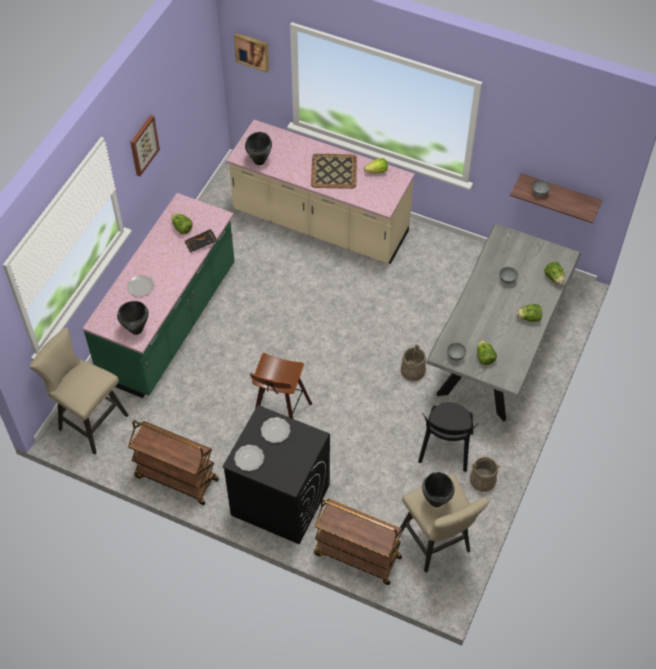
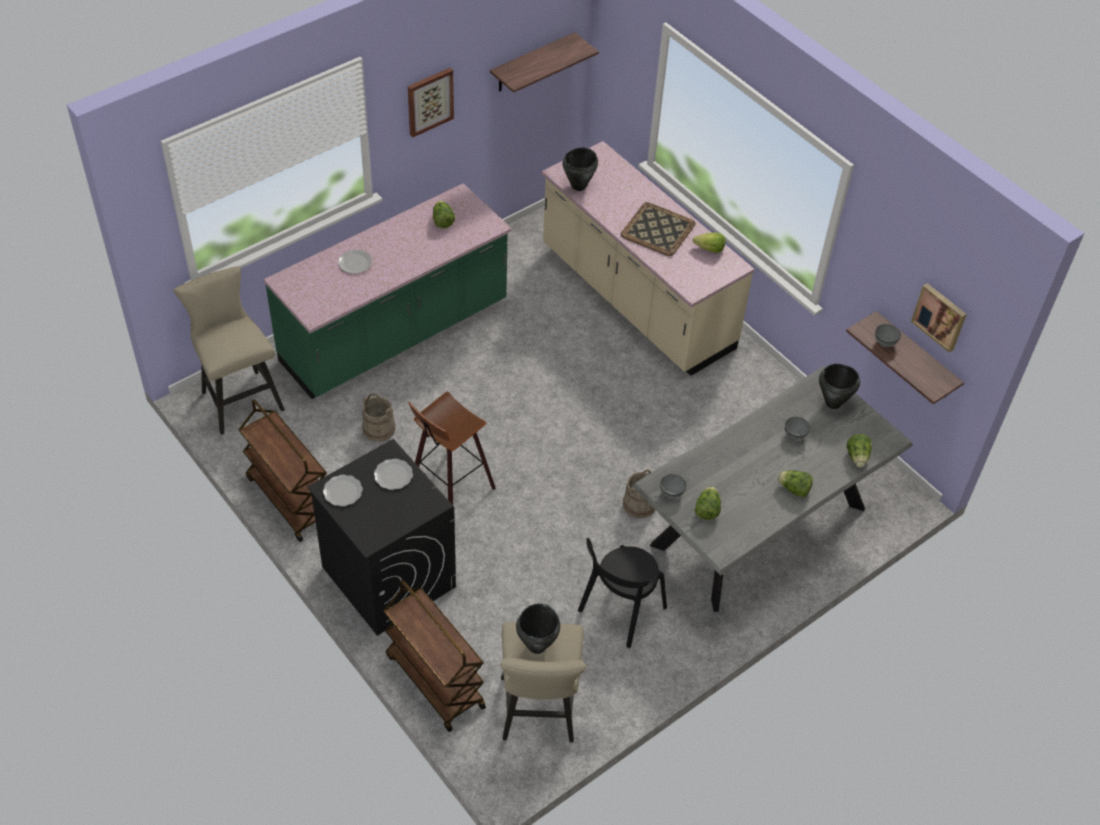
camera: 25 degrees right, 5 degrees down
black cooking pot [117,301,149,335] -> black cooking pot moved to [819,364,860,409]
black tray [185,229,217,253] -> none
picture [234,33,269,72] -> picture moved to [911,283,967,352]
beige bucket [470,457,500,492] -> beige bucket moved to [362,394,395,442]
none -> shelf [490,32,599,93]

